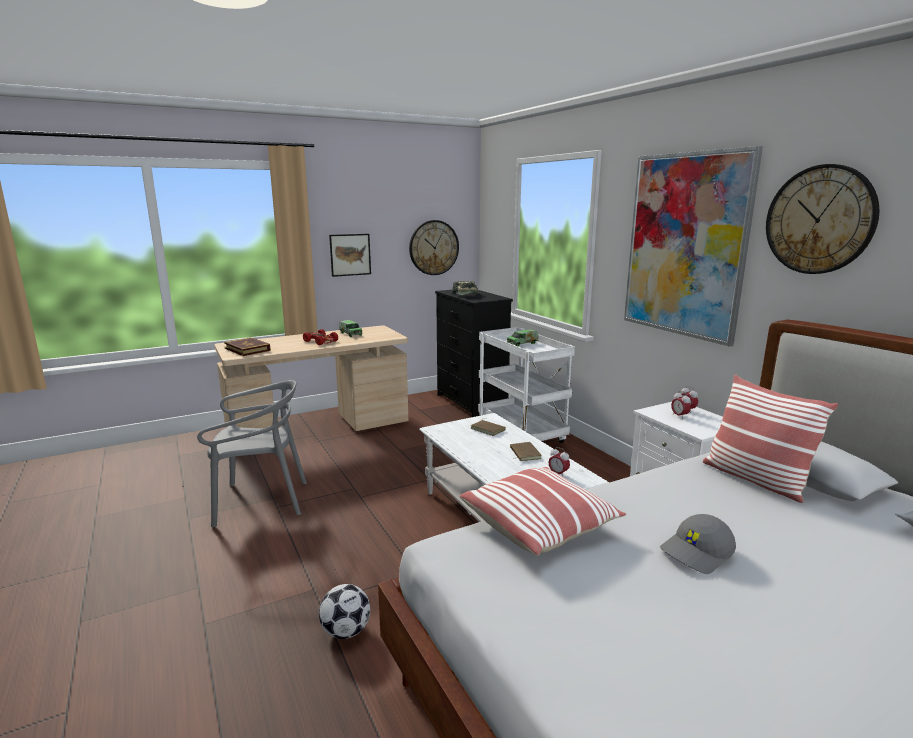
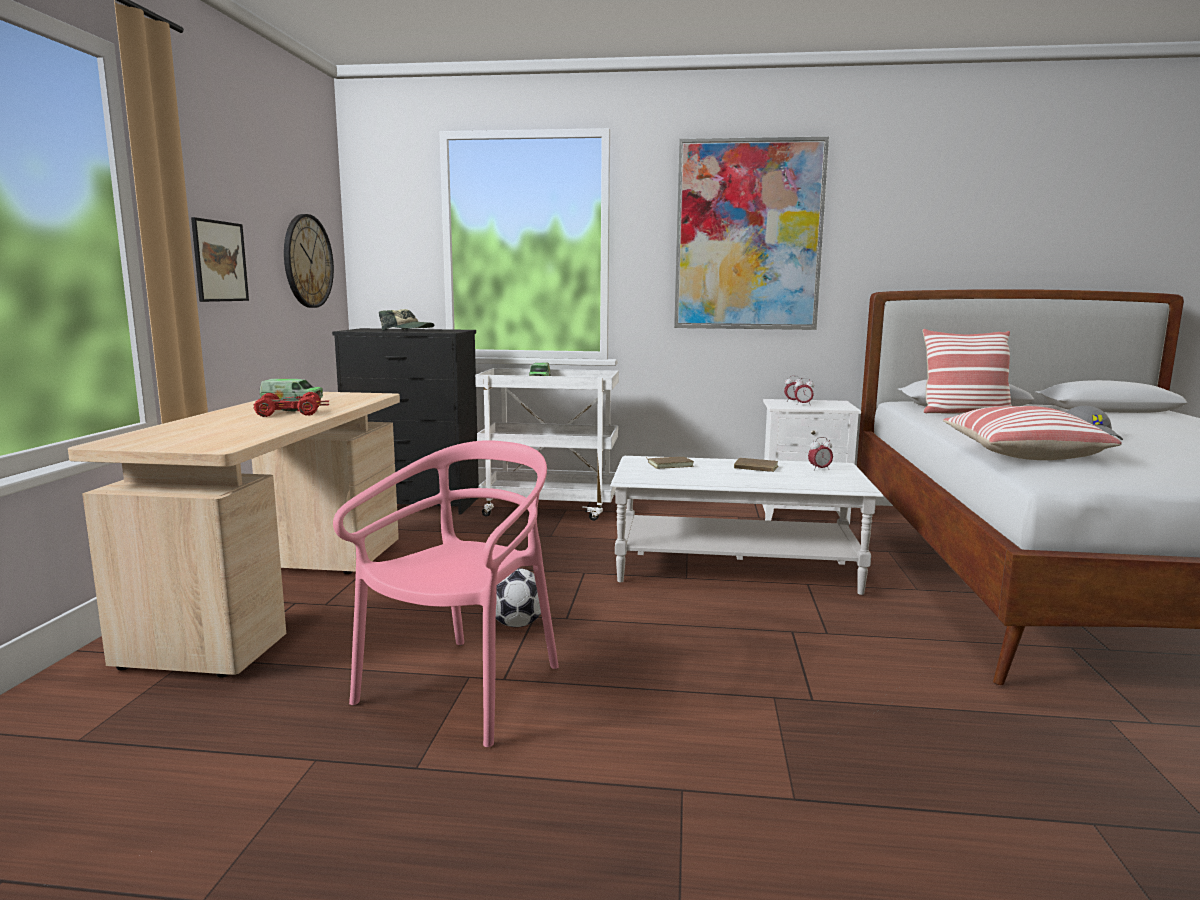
camera: 55 degrees left, 5 degrees down
grey chair [197,380,307,527] -> pink chair [333,440,559,747]
book [224,337,271,356] -> none
football [319,584,370,639] -> football moved to [496,568,541,627]
wall clock [766,164,879,274] -> none

